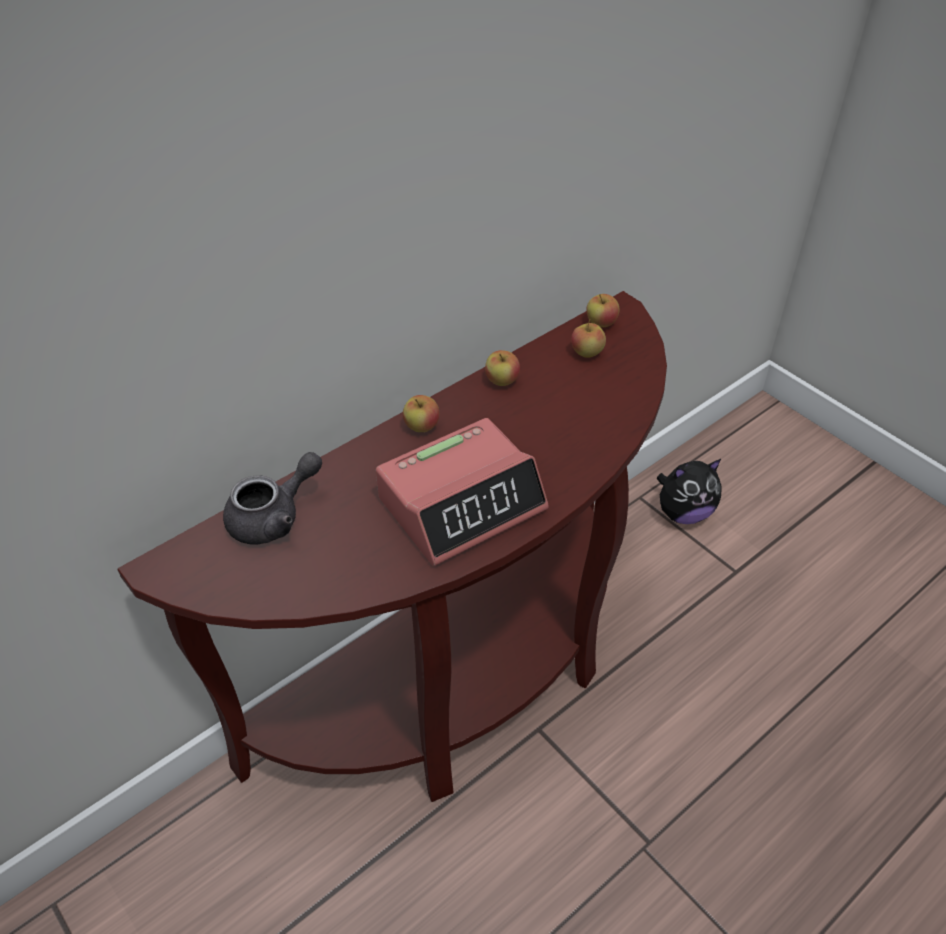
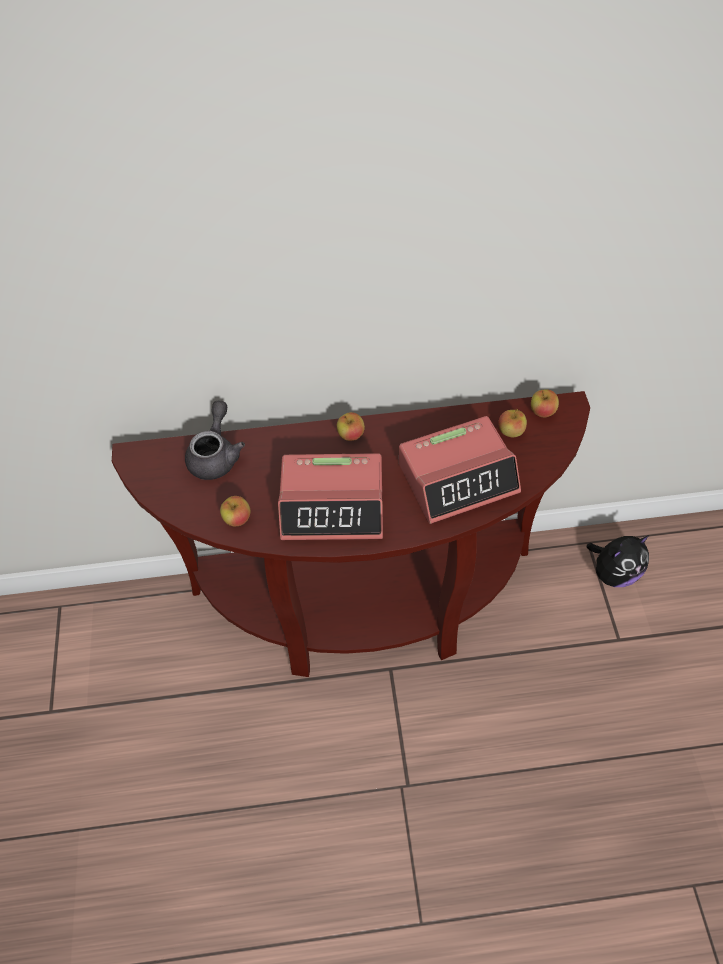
camera: 35 degrees right, 10 degrees up
grey teapot [223,452,322,545] -> grey teapot turned 75 degrees counterclockwise [185,401,245,480]
apple [485,350,520,386] -> apple moved to [220,496,251,526]
plush toy [656,459,722,524] -> plush toy turned 45 degrees counterclockwise [587,535,650,587]
none -> alarm clock [399,416,521,524]

